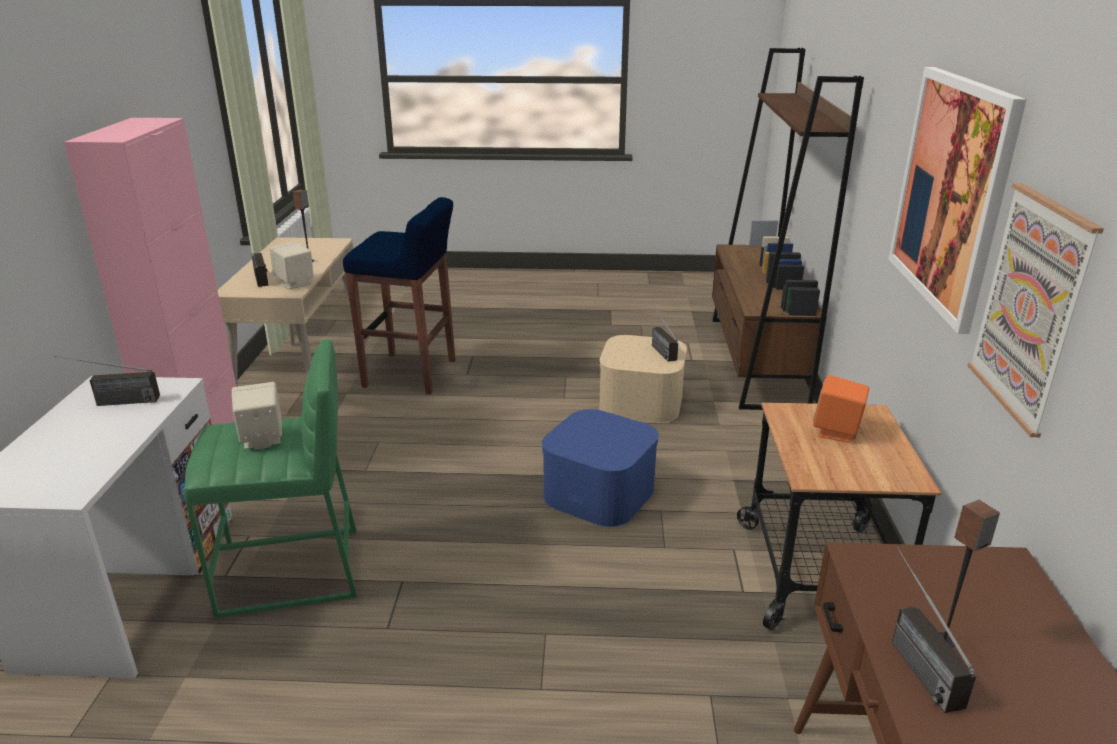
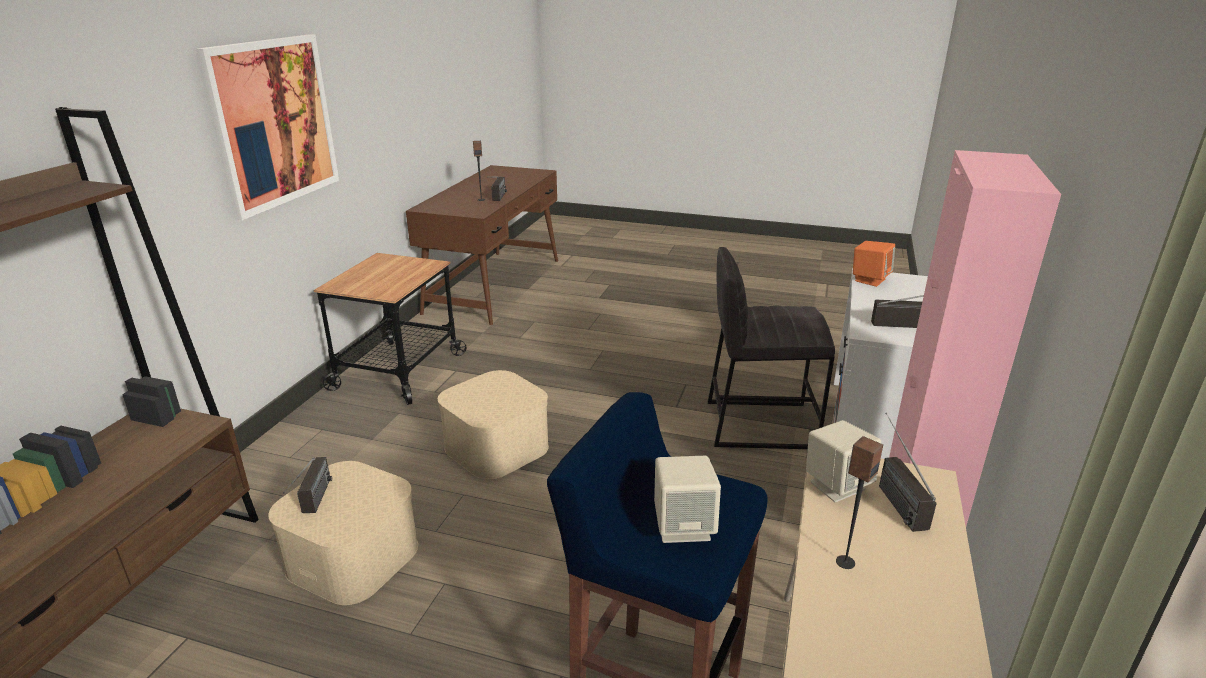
camera: 165 degrees left, 0 degrees up
green stool [183,339,357,618] -> grey stool [708,247,835,449]
beige speaker [232,382,282,450] -> beige speaker moved to [654,456,721,543]
blue storage box [542,409,659,527] -> beige storage box [438,370,549,479]
orange speaker [813,375,869,443] -> orange speaker moved to [853,241,895,287]
picture [967,183,1104,437] -> none

